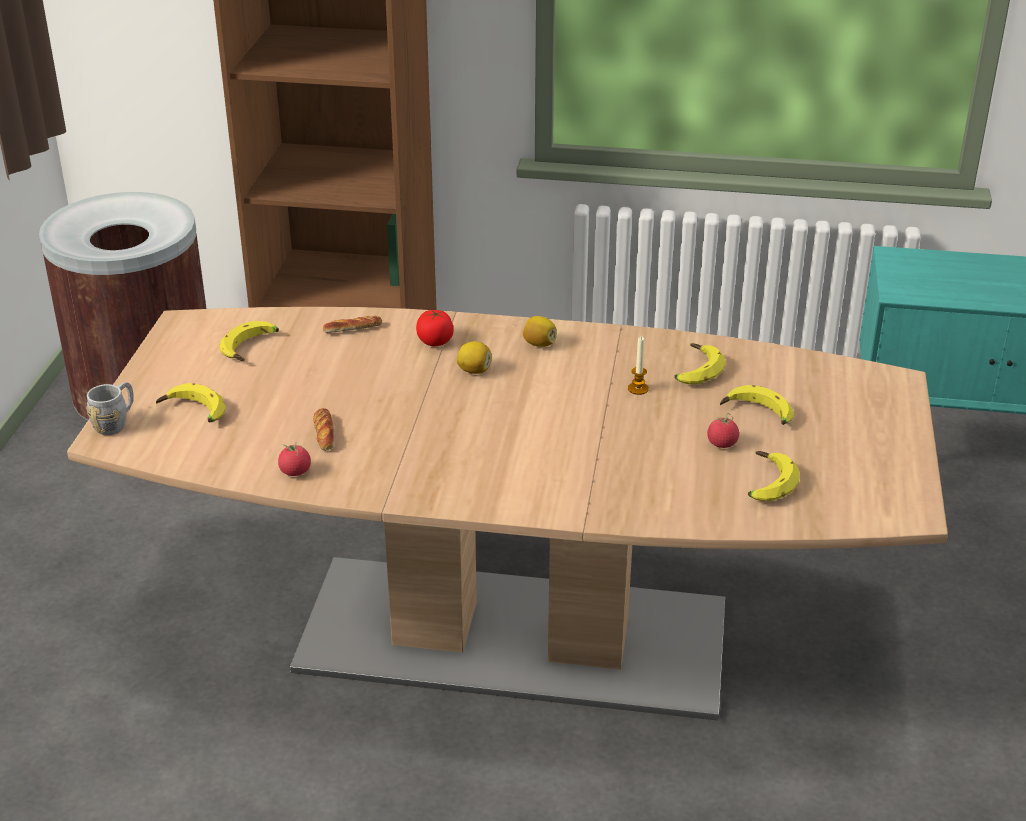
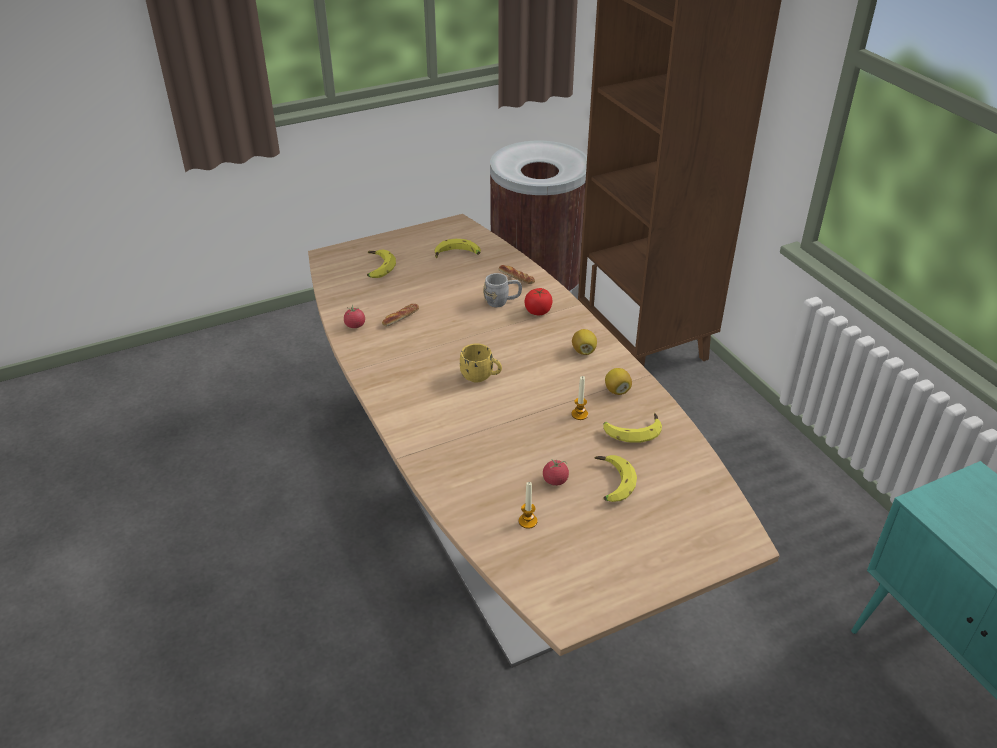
camera: 55 degrees right, 5 degrees up
grey mug [86,382,134,435] -> grey mug moved to [483,273,522,307]
lemon [457,341,492,374] -> lemon moved to [605,368,632,395]
banana [748,451,800,501] -> candle [519,482,537,529]
none -> yellow mug [460,343,502,382]

